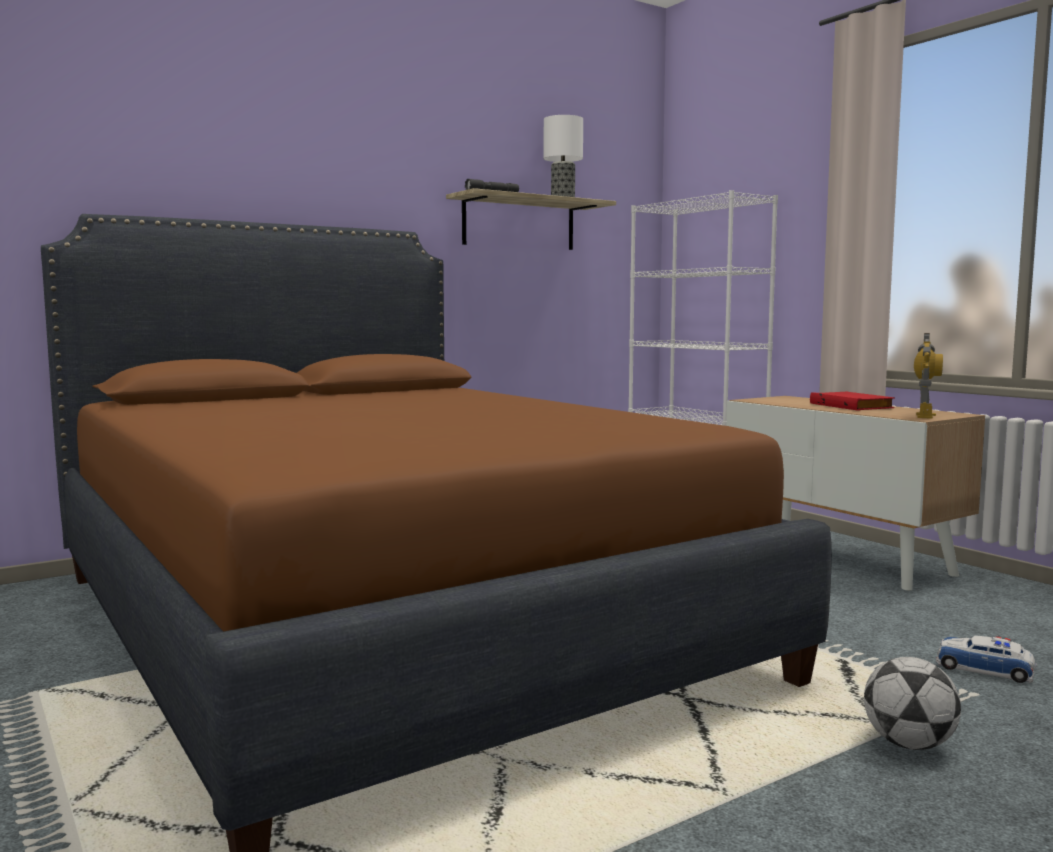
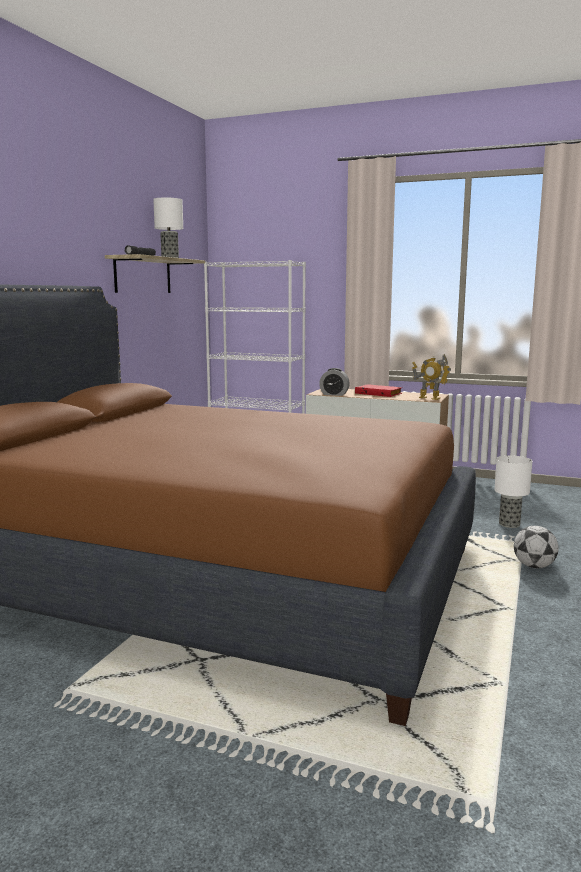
camera: 35 degrees left, 5 degrees up
toy robot [914,333,943,419] -> toy robot turned 135 degrees clockwise [412,354,451,400]
toy car [936,635,1037,683] -> table lamp [494,455,532,528]
none -> alarm clock [319,368,350,396]

